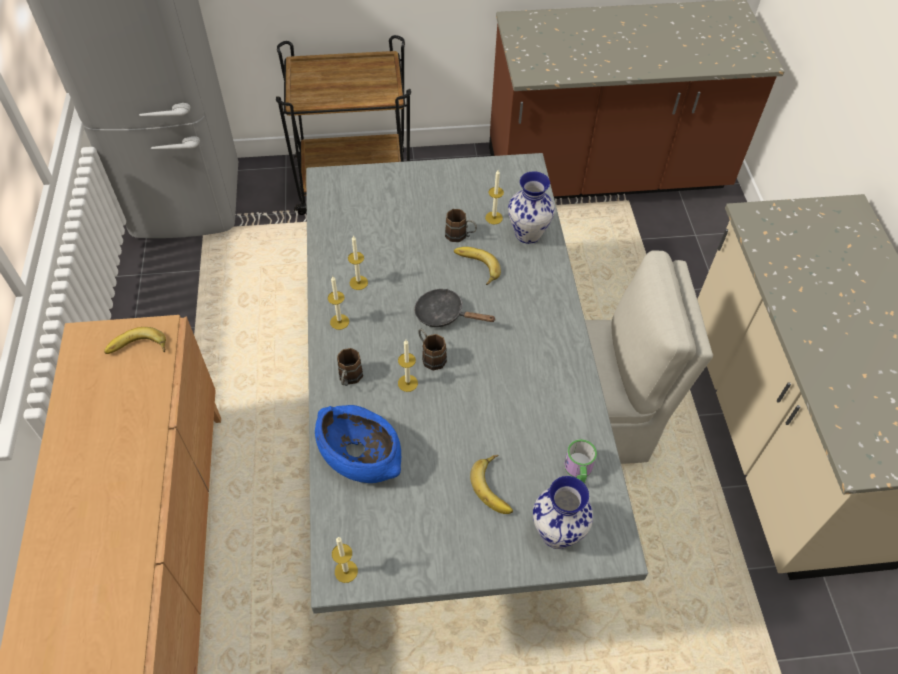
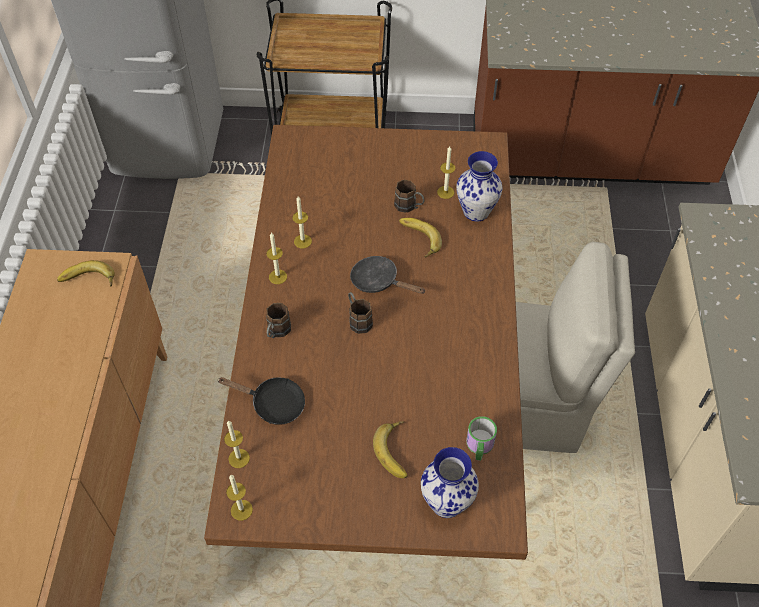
camera: 10 degrees right, 0 degrees up
grey dining table [306,153,648,614] -> brown dining table [204,125,528,560]
blue bowl [315,405,401,483] -> black frying pan [217,377,305,425]
candle [398,340,418,392] -> candle moved to [224,420,250,468]

